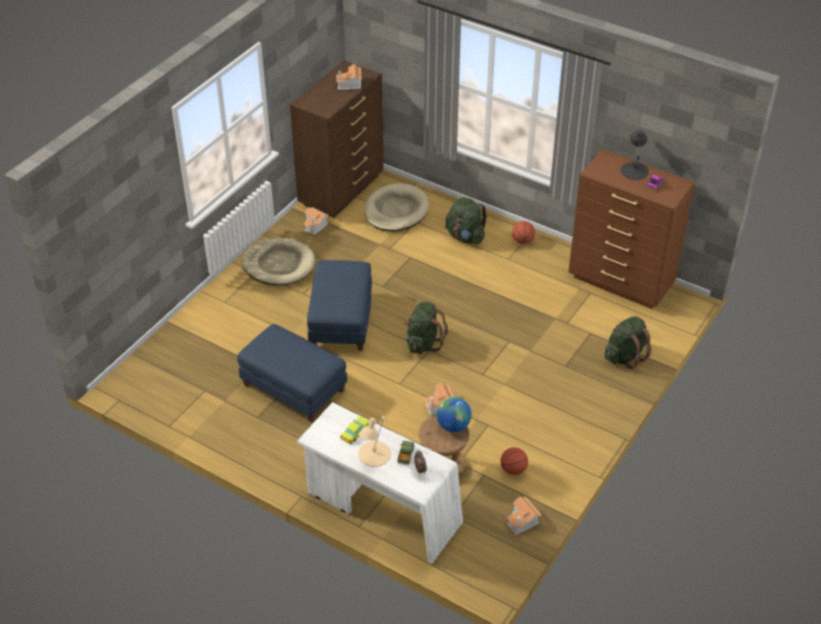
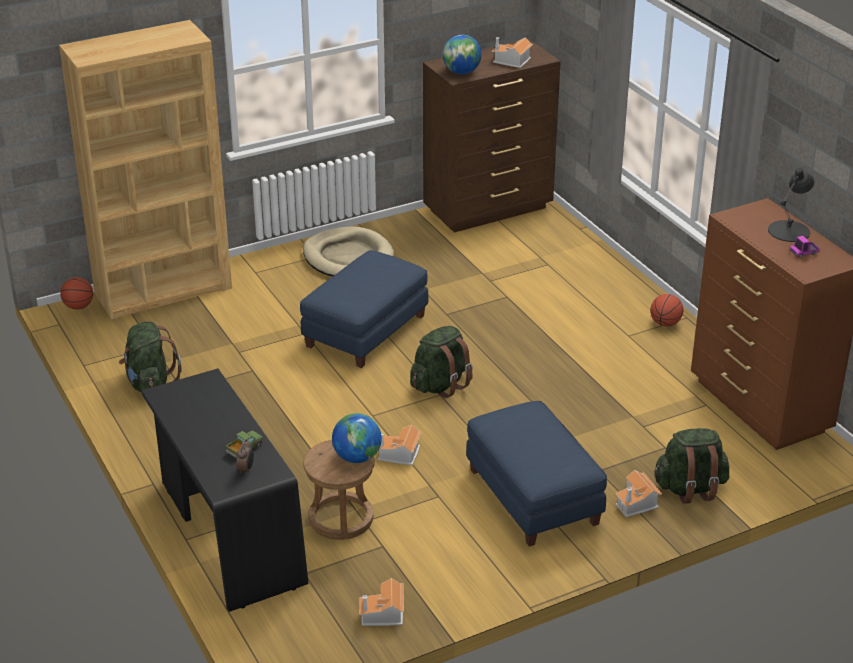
camera: 30 degrees right, 10 degrees down
blue ottoman [237,324,347,423] -> blue ottoman moved to [466,401,607,547]
white desk [297,402,463,564] -> black desk [142,369,309,612]
toy house [304,207,329,235] -> toy house moved to [615,470,662,517]
yellow toy car [340,417,369,444] -> none
beige table lamp [358,416,391,467] -> none
beige dog bed [364,183,429,232] -> none
green backpack [445,198,487,245] -> green backpack moved to [119,322,182,393]
basketball [501,447,528,475] -> basketball moved to [60,277,93,310]
none -> brown bookcase [59,20,232,319]
none -> globe [443,35,482,74]

